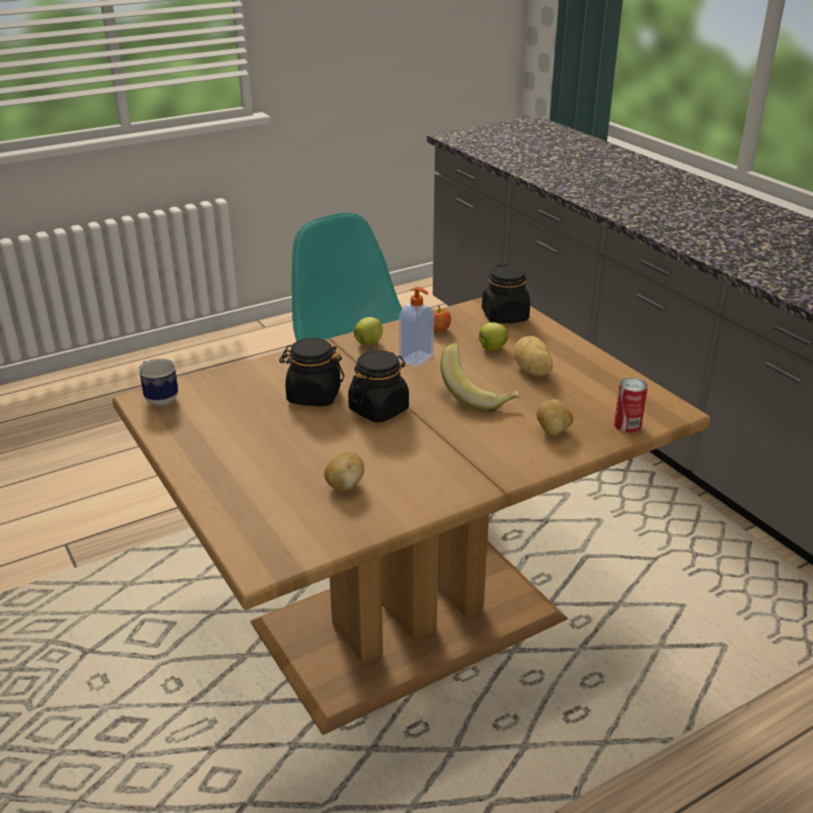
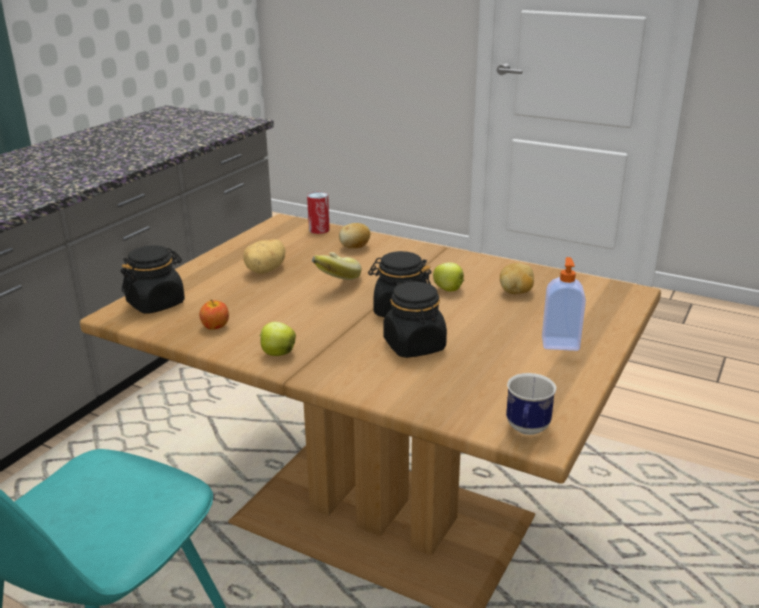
camera: 120 degrees left, 5 degrees down
soap dispenser [399,287,434,367] -> soap dispenser moved to [542,257,586,351]
apple [478,322,508,351] -> apple moved to [433,263,464,291]

